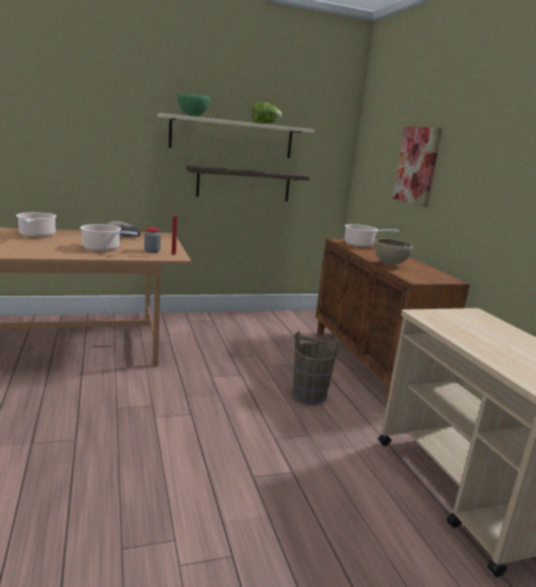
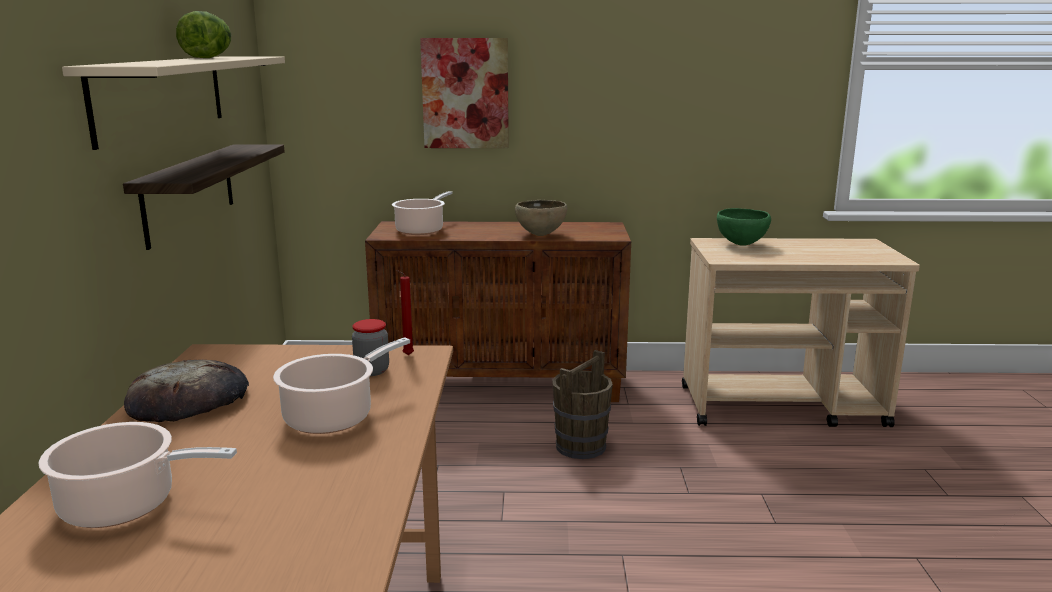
camera: 70 degrees left, 0 degrees up
green bowl [178,94,210,117] -> green bowl moved to [717,208,771,246]

